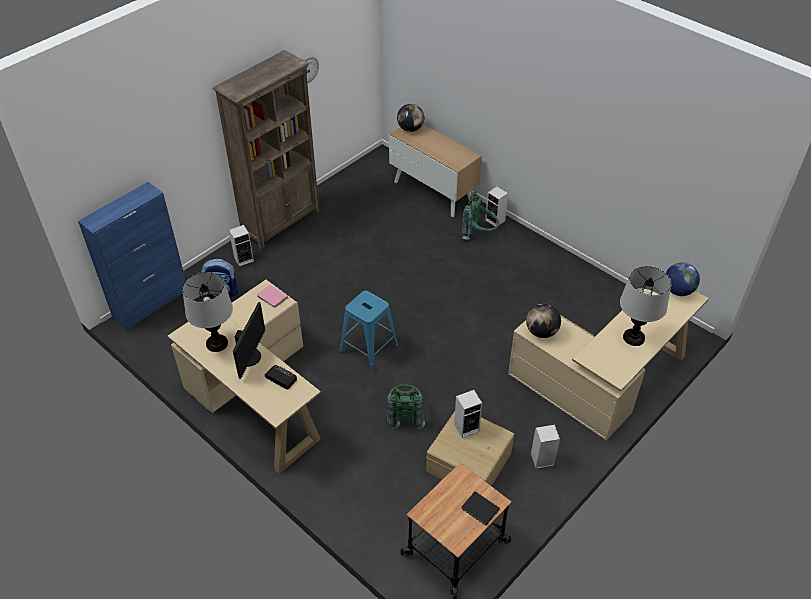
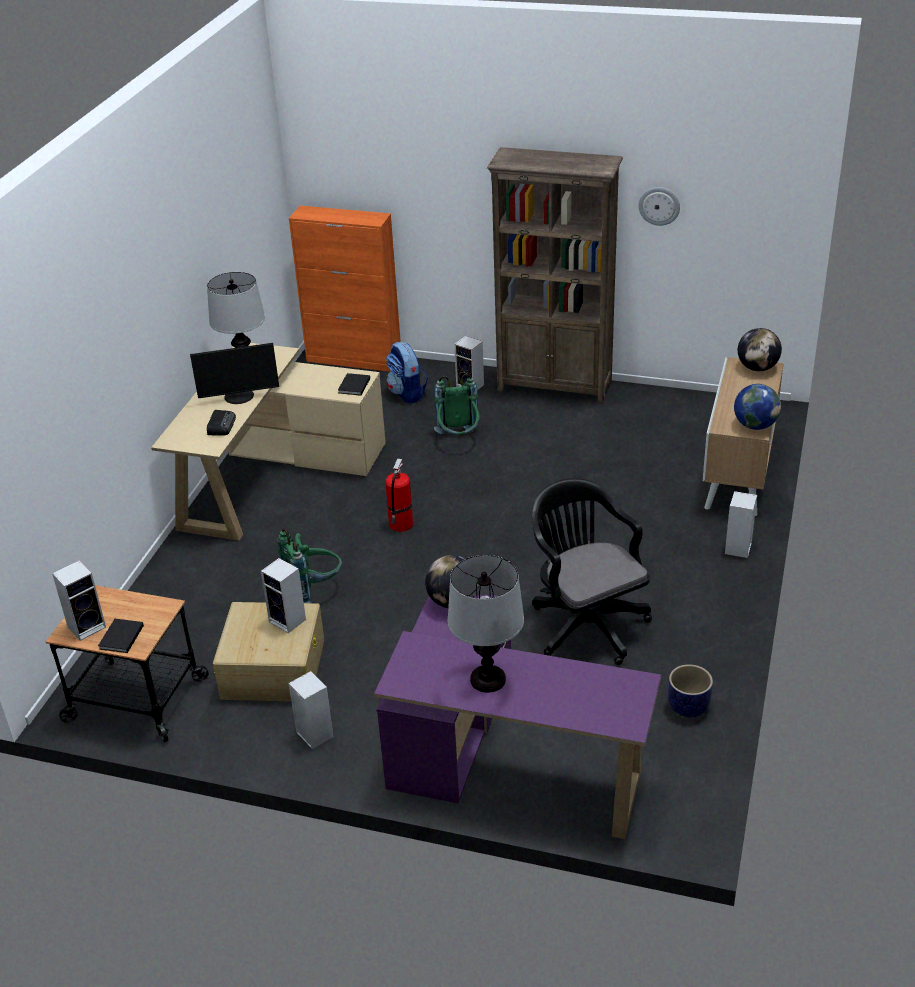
camera: 65 degrees right, 10 degrees down
blue cabinet [78,182,186,330] -> orange cabinet [289,206,401,372]
pink book [257,284,288,308] -> black book [338,373,370,396]
blue stool [339,290,398,372] -> fire extinguisher [385,459,413,532]
green backpack [462,191,499,240] -> green backpack moved to [434,374,480,435]
beige desk [508,289,709,441] -> purple desk [374,595,661,839]
globe [666,262,700,296] -> globe moved to [734,384,781,430]
none -> speaker [52,561,106,641]
none -> black office chair [532,478,652,665]
none -> planter [668,664,713,718]

